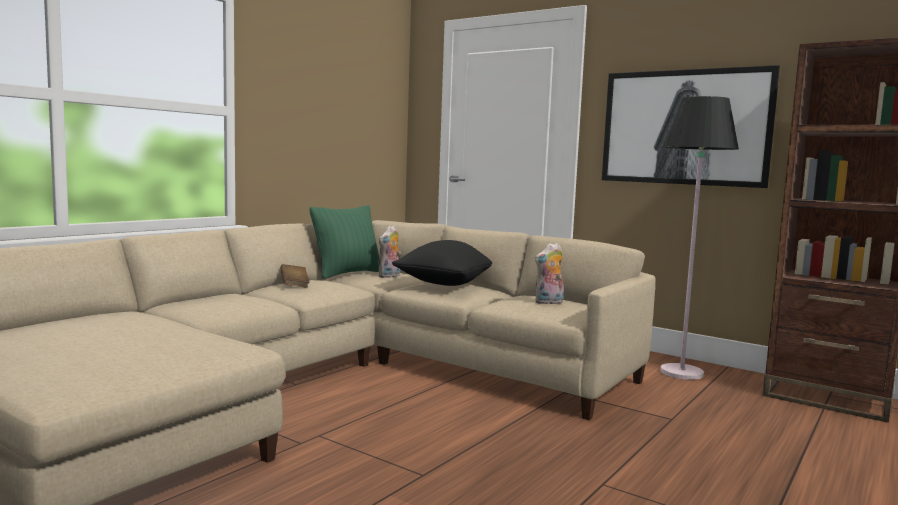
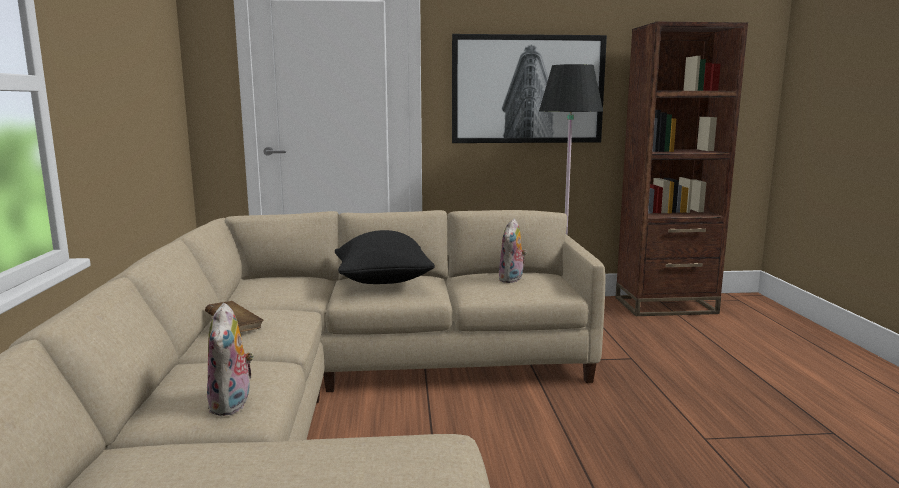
camera: 40 degrees left, 5 degrees up
green pillow [310,205,379,278] -> none
plush toy [378,225,401,278] -> plush toy moved to [207,303,254,416]

